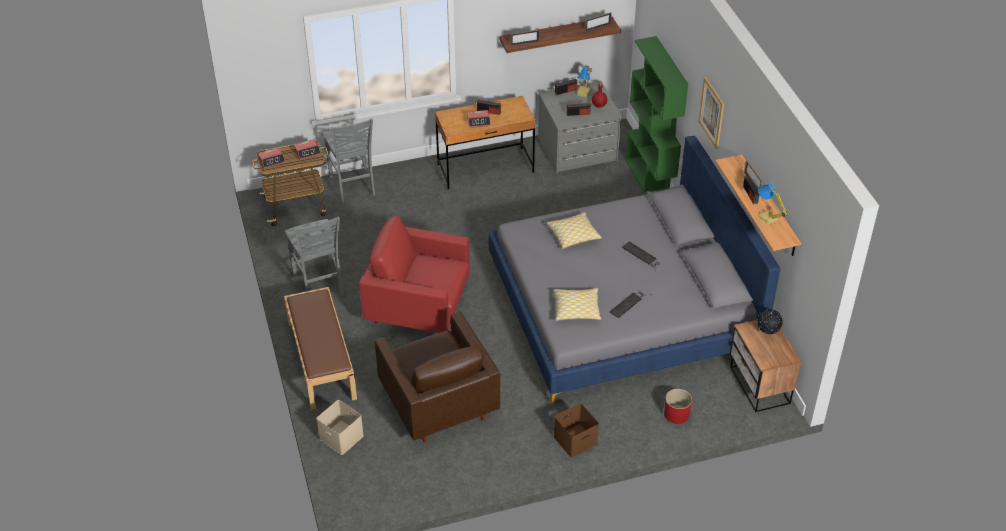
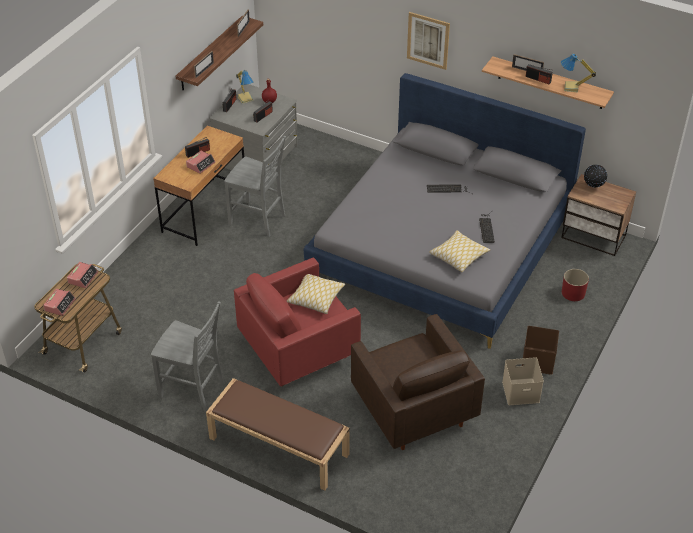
camera: 45 degrees left, 0 degrees up
beige storage box [316,400,364,455] -> beige storage box moved to [502,357,544,405]
grey chair [323,118,375,203] -> grey chair moved to [224,136,286,237]
brown armchair [375,311,500,442] -> brown armchair turned 45 degrees clockwise [351,314,485,450]
pillow [547,212,602,249] -> pillow moved to [287,274,345,314]
green bookcase [625,36,688,195] -> none

